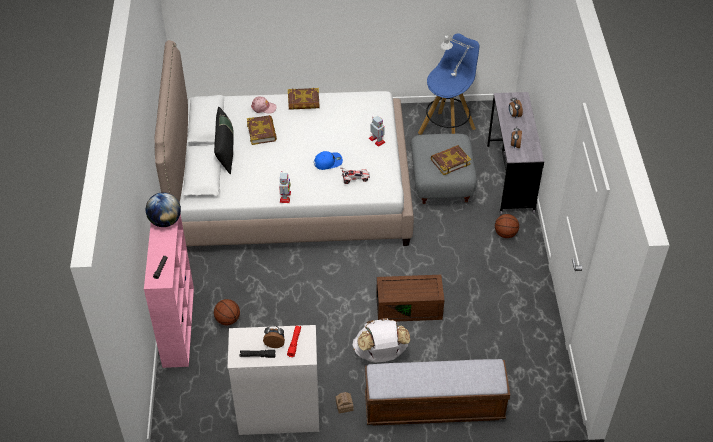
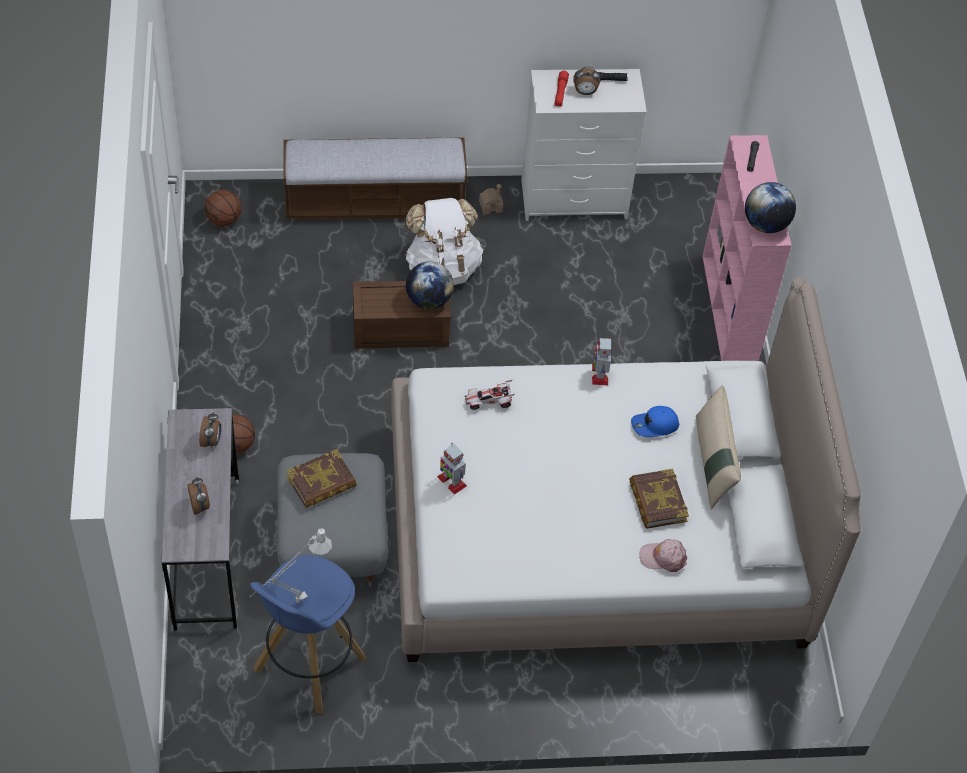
camera: 175 degrees right, 5 degrees up
black pillow [214,107,234,174] -> beige pillow [696,385,741,509]
basketball [214,299,240,325] -> basketball moved to [205,190,241,226]
book [288,88,320,110] -> none
blue cap [314,151,343,170] -> blue cap moved to [631,406,679,437]
none -> globe [406,261,454,310]

